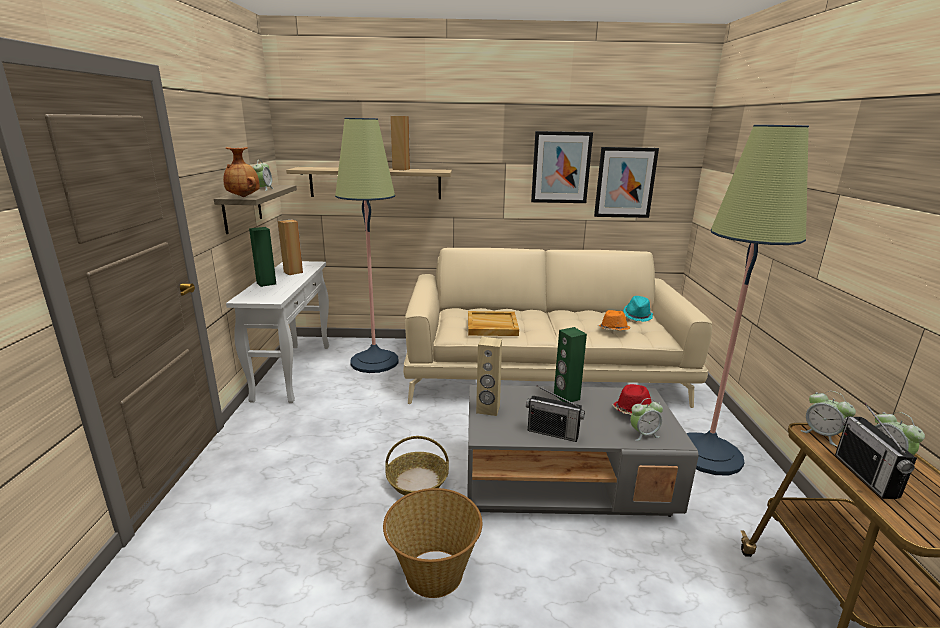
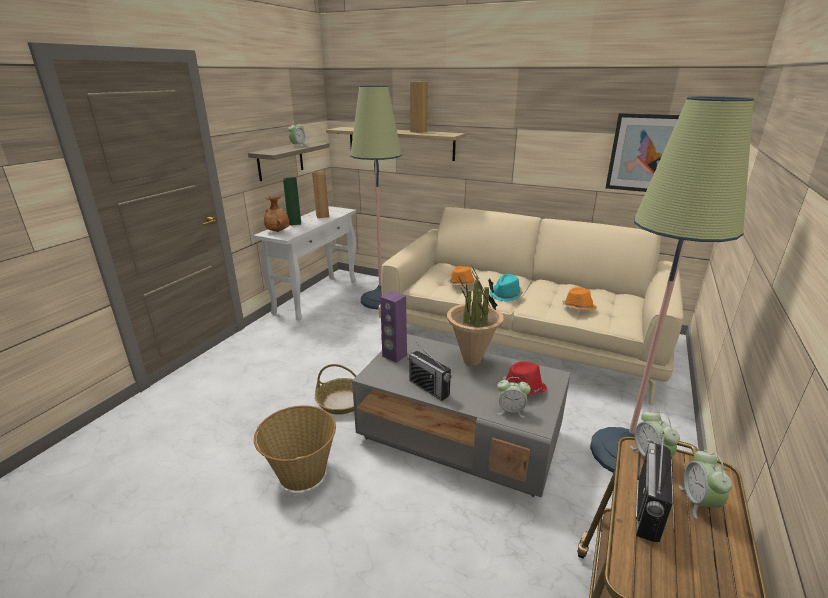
camera: 25 degrees right, 5 degrees up
brown vase [223,147,260,197] -> brown vase moved to [264,196,289,232]
beige tray [468,311,519,336] -> orange hat [447,266,475,285]
beige speaker [476,337,502,416] -> purple speaker [380,291,407,363]
picture [531,131,593,203] -> none
green speaker [554,327,587,403] -> potted plant [447,264,504,366]
turquoise hat [623,296,653,322] -> turquoise hat moved to [490,274,523,302]

